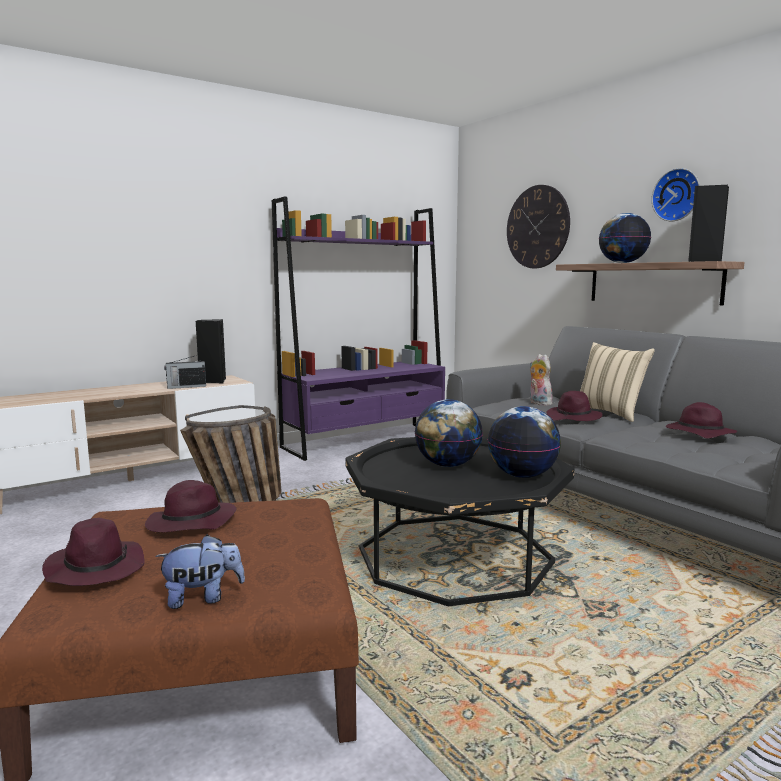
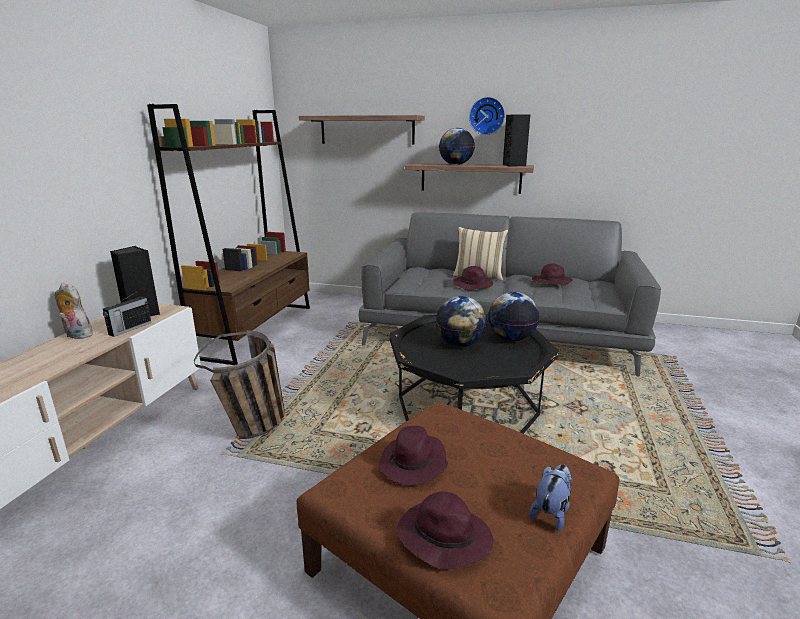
camera: 40 degrees left, 10 degrees up
purple bookcase [272,196,445,461] -> brown bookcase [147,104,310,365]
wall clock [507,185,570,268] -> shelf [299,115,425,145]
plush toy [529,354,552,406] -> plush toy moved to [55,283,93,339]

